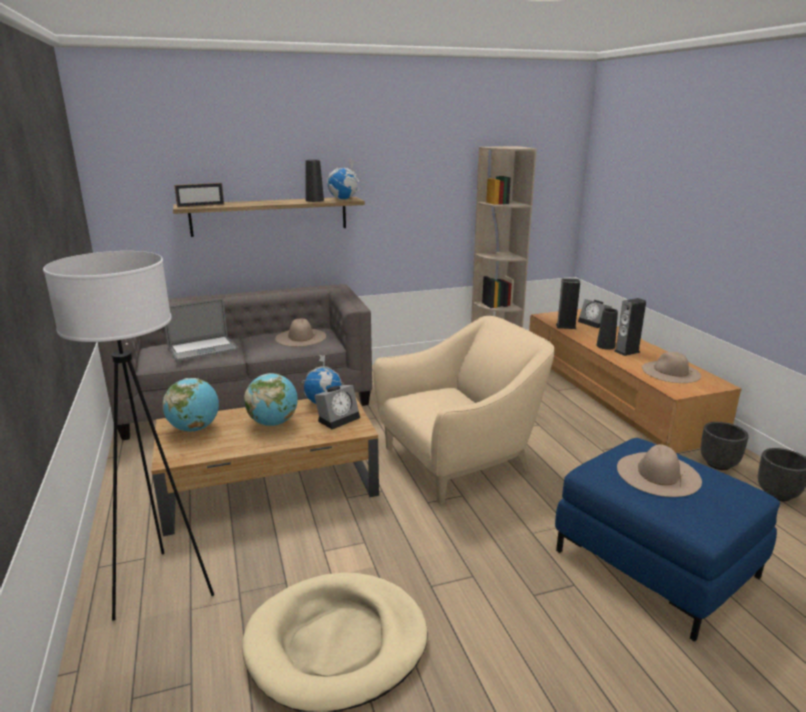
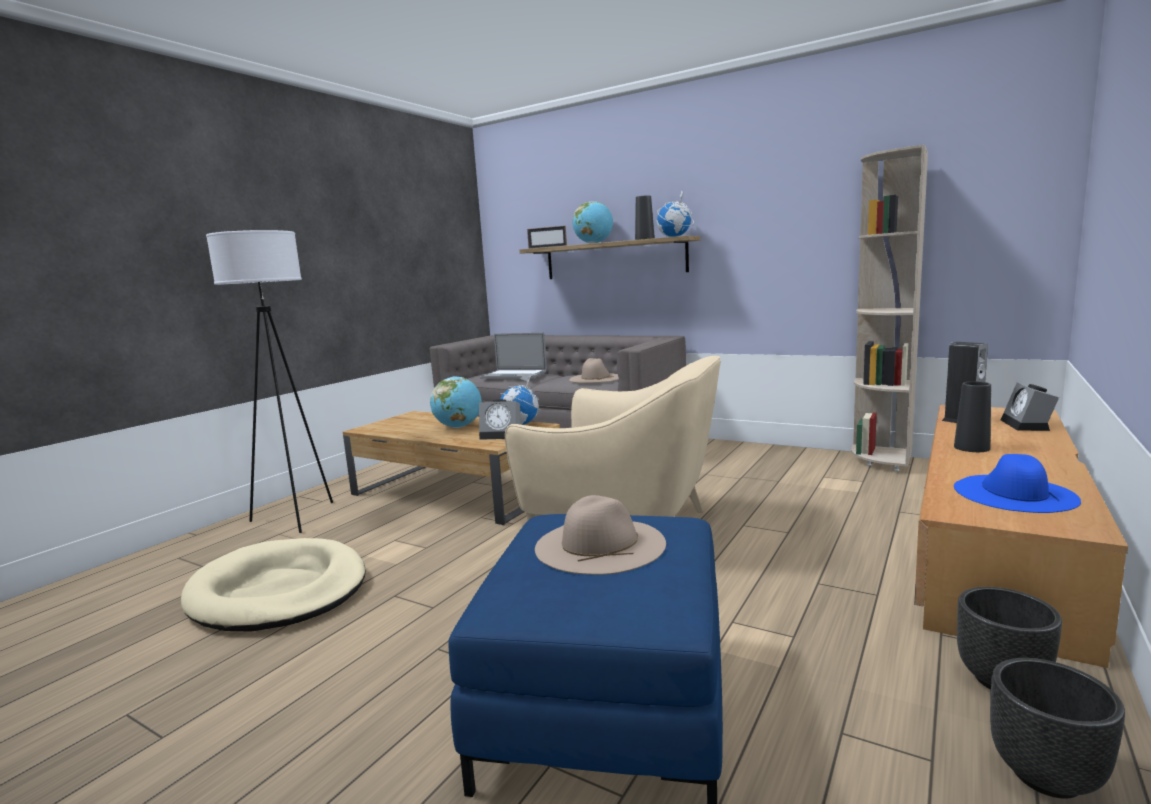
camera: 50 degrees right, 10 degrees down
globe [162,378,219,432] -> globe moved to [573,201,613,244]
speaker [614,298,646,356] -> none
beige hat [642,352,701,383] -> blue hat [954,454,1081,513]

